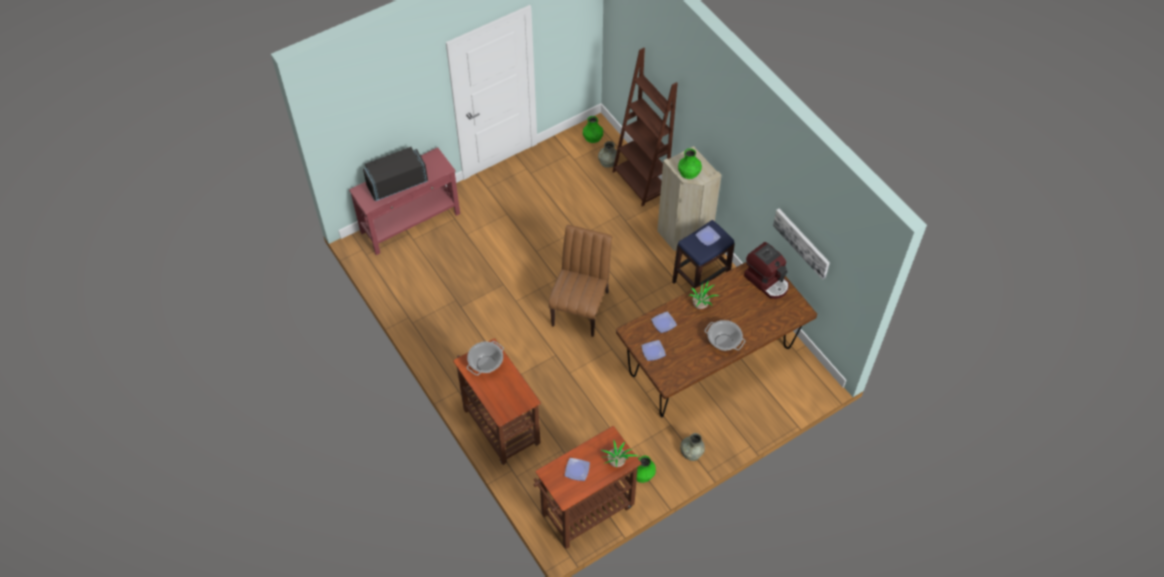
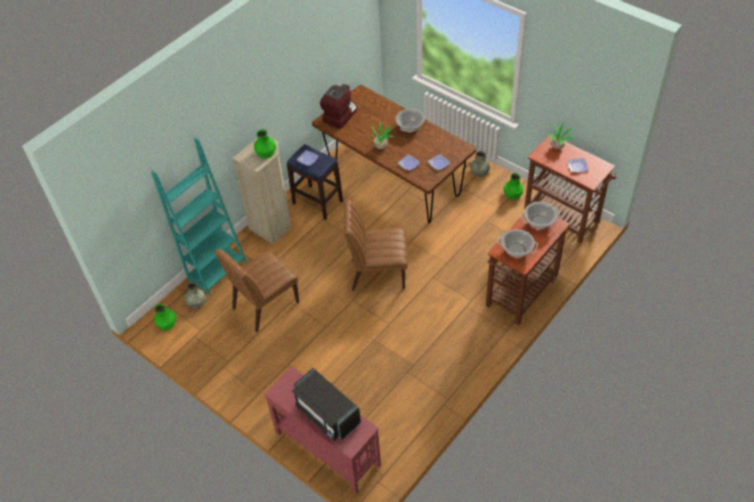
camera: 105 degrees left, 5 degrees down
brown bookcase [612,48,678,206] -> turquoise bookcase [151,138,246,295]
picture [773,209,830,280] -> none
none -> brown chair [214,249,299,333]
none -> cooking pot [521,202,560,229]

